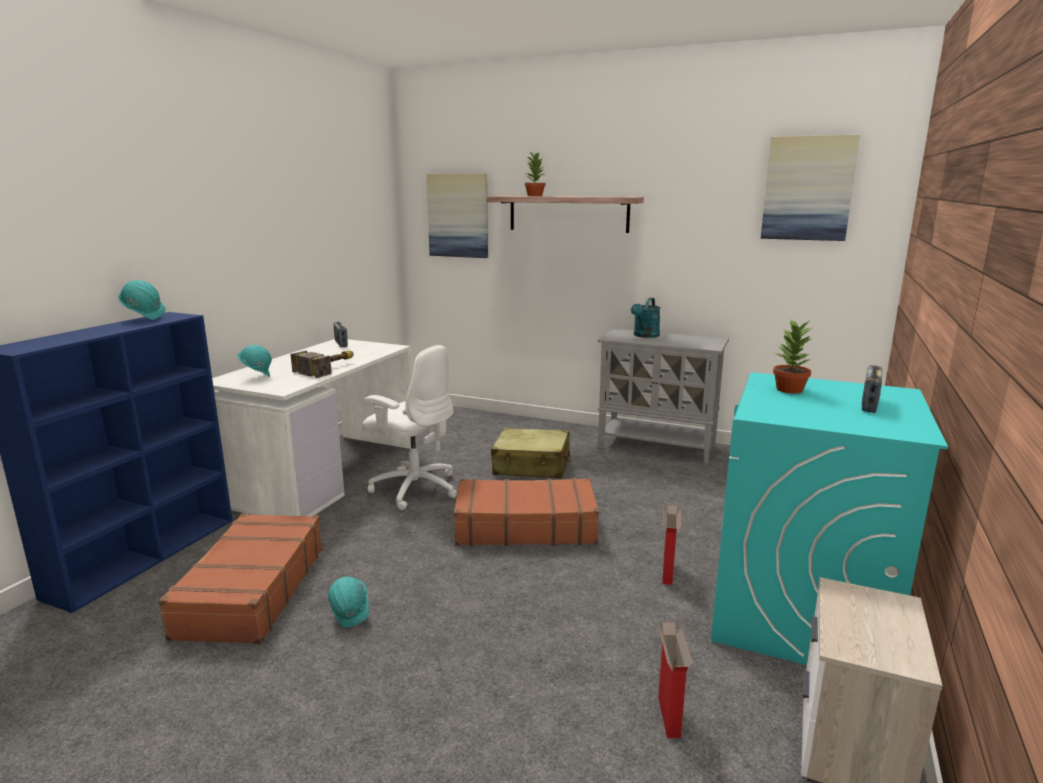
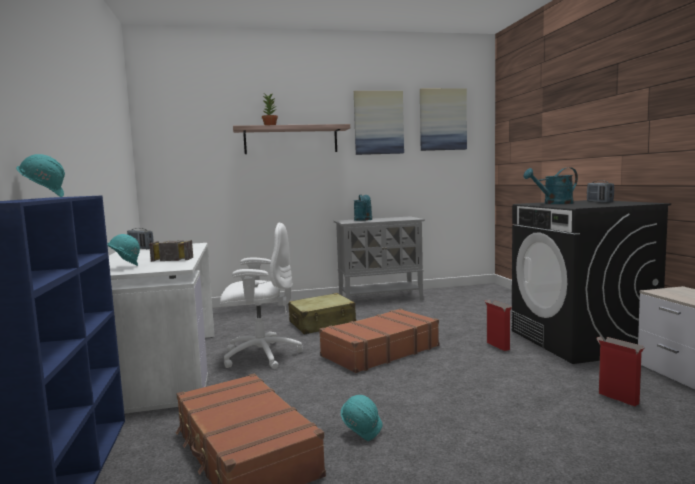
camera: 35 degrees left, 10 degrees down
picture [426,174,488,258] -> picture moved to [354,91,404,155]
turquoise washing machine [711,372,948,665] -> black washing machine [512,200,671,364]
potted plant [773,319,812,394] -> turquoise watering can [523,167,578,204]

